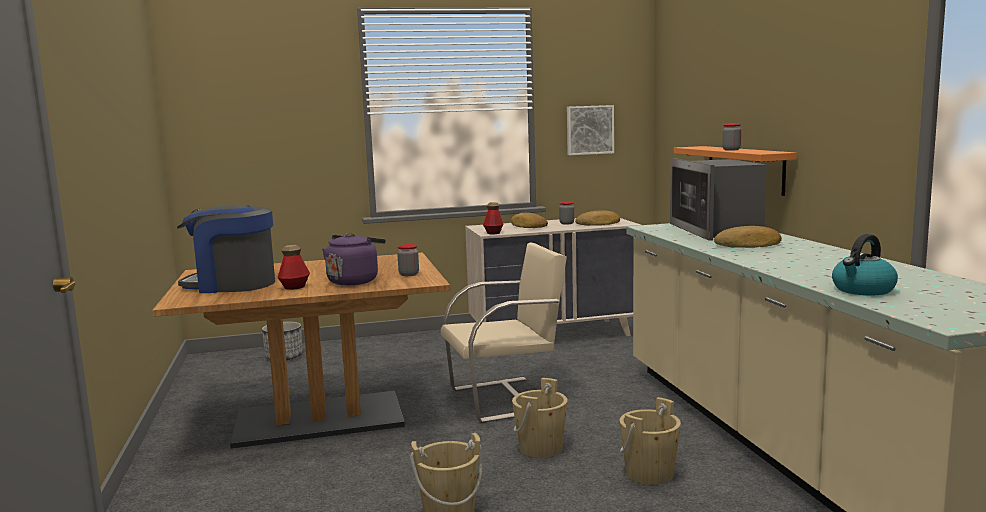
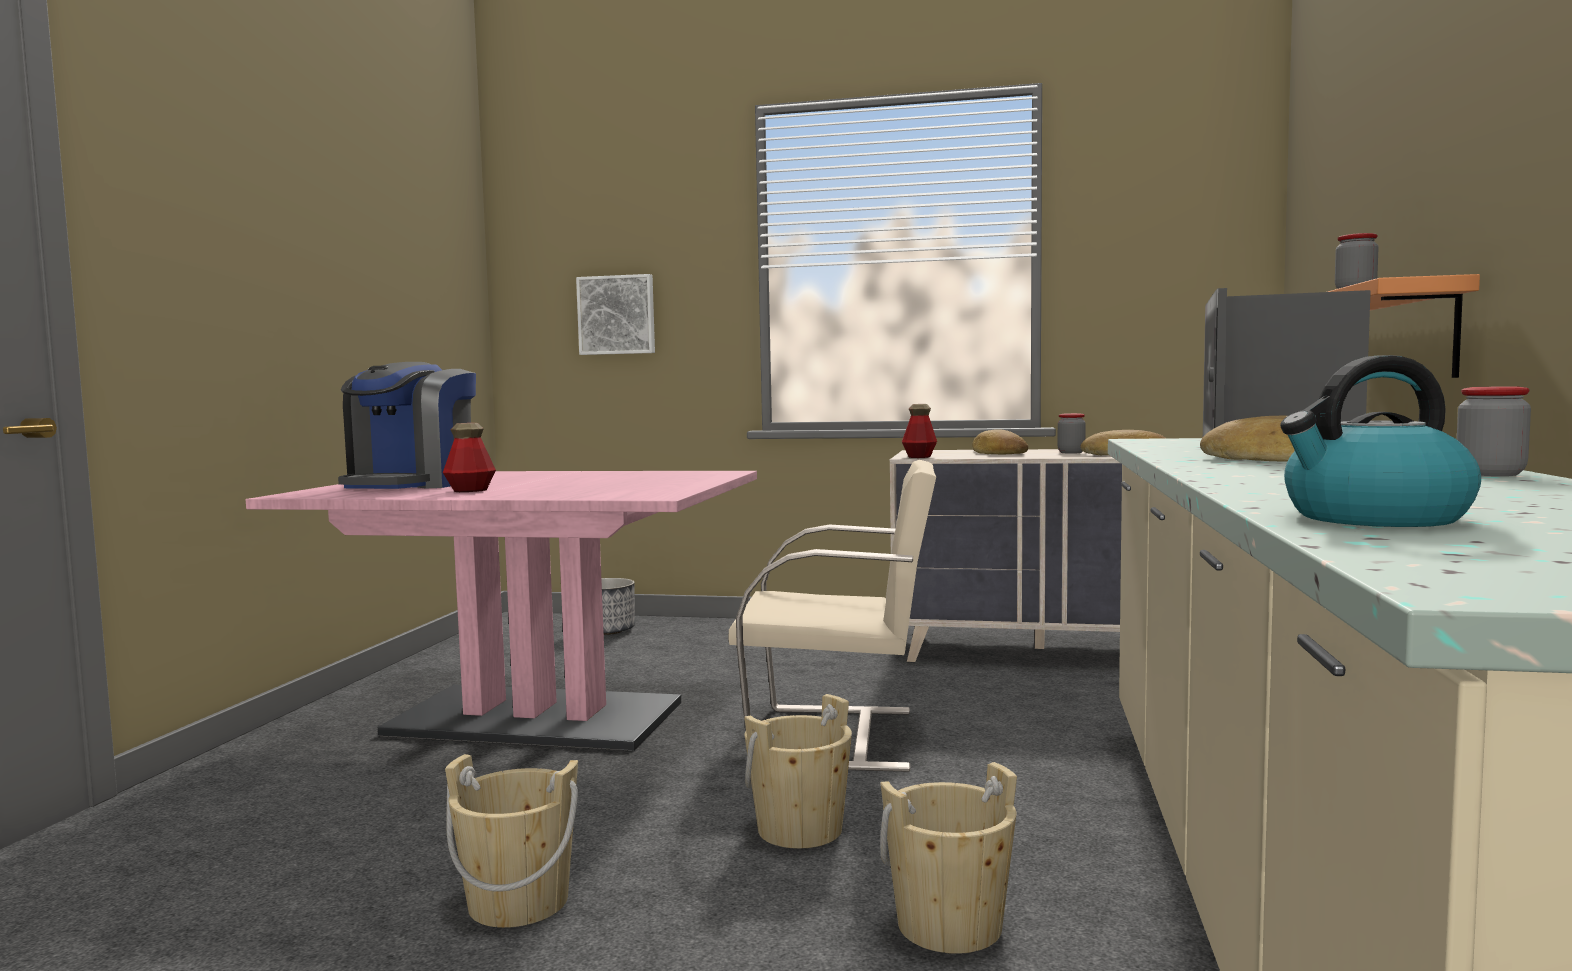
camera: 25 degrees right, 5 degrees down
brown dining table [152,252,450,449] -> pink dining table [246,471,757,751]
coffee machine [177,205,275,293] -> coffee machine turned 105 degrees counterclockwise [338,362,476,489]
purple kettle [322,233,386,285] -> none
jar [397,244,419,276] -> jar moved to [1457,386,1531,476]
picture [567,105,614,155] -> picture moved to [576,274,655,355]

